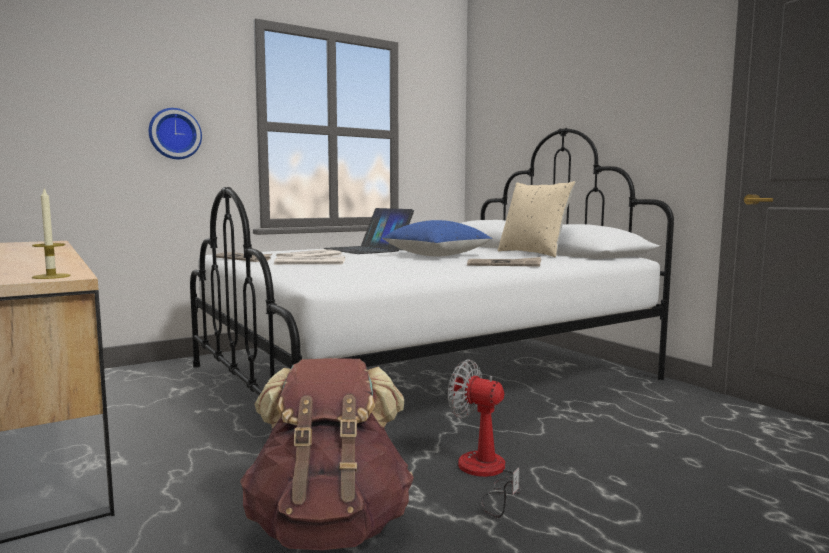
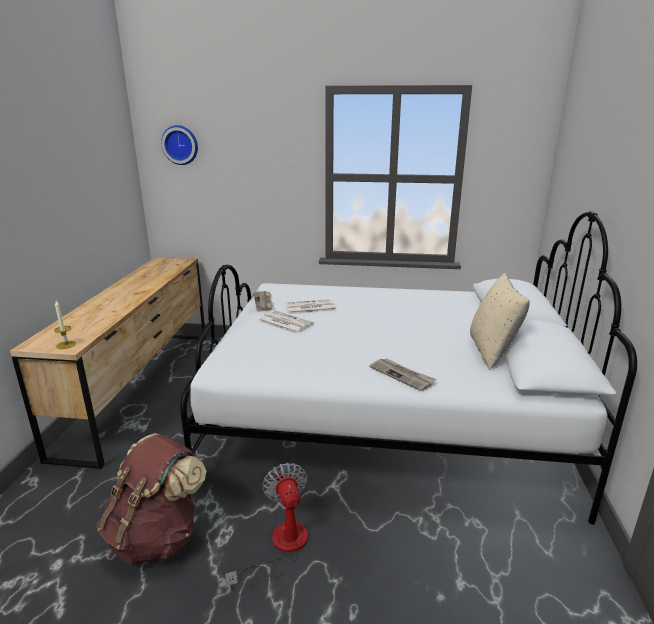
camera: 40 degrees right, 15 degrees up
wall clock [149,108,202,159] -> wall clock moved to [161,125,198,165]
laptop [323,208,414,254] -> none
blue pillow [382,220,492,257] -> none

